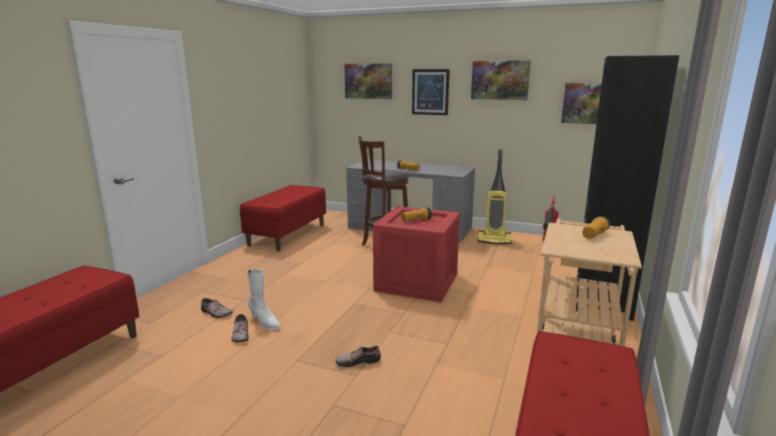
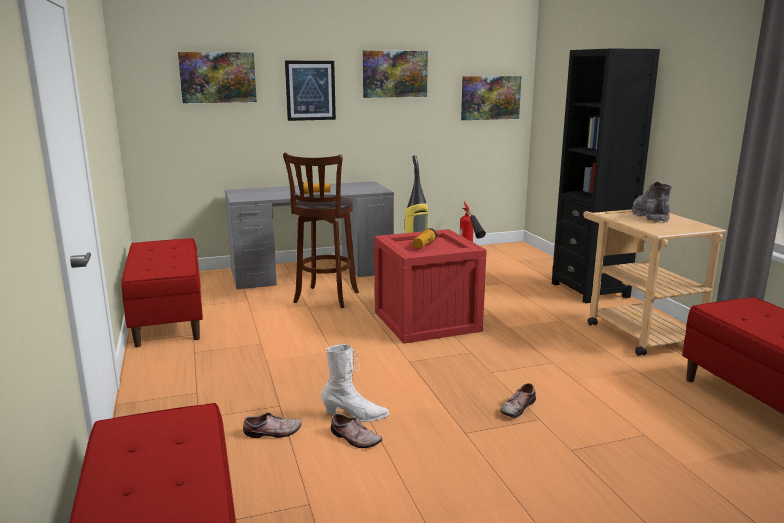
camera: 40 degrees left, 0 degrees up
flashlight [583,216,610,239] -> grey boot [632,181,672,223]

